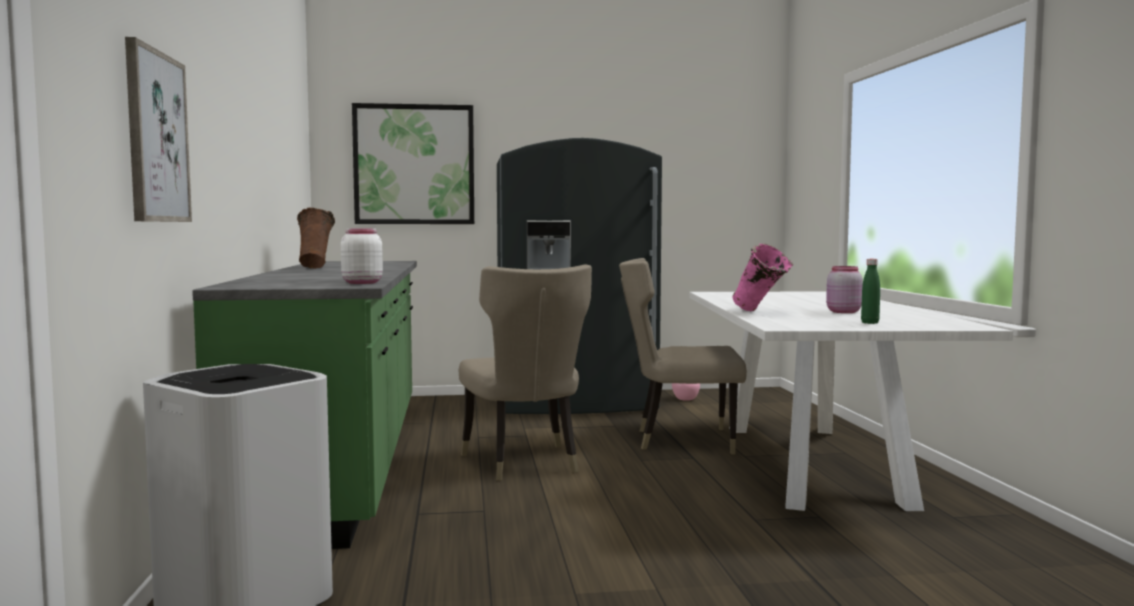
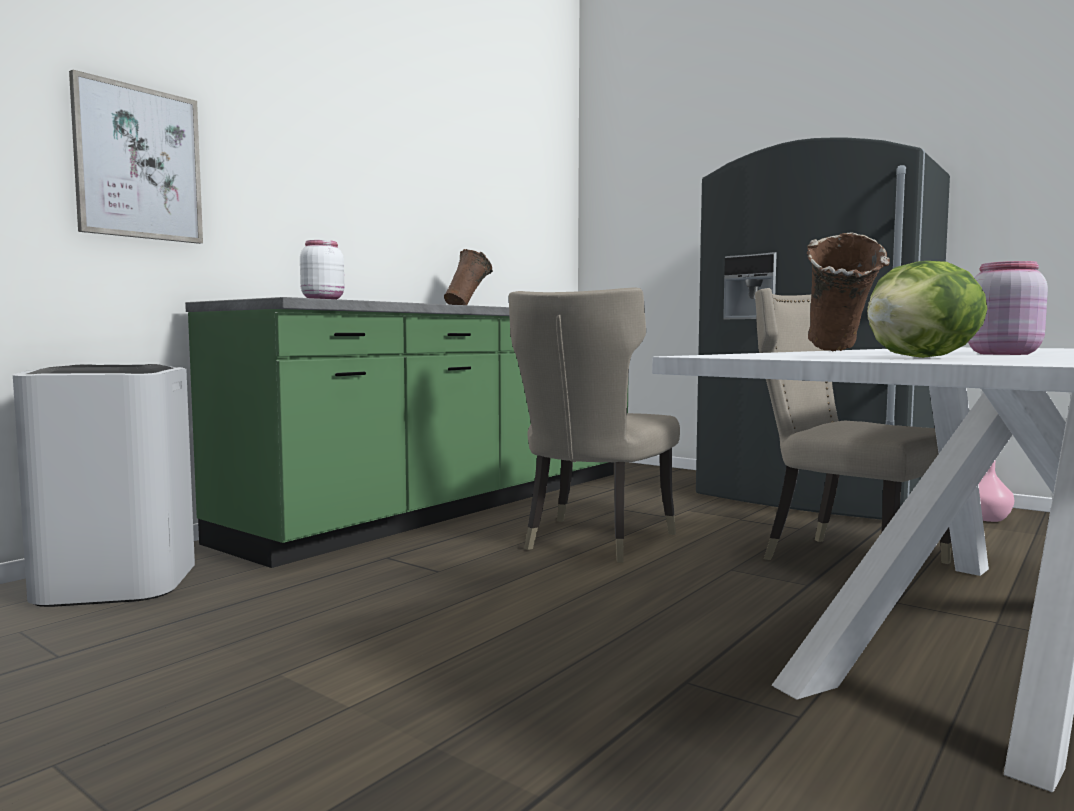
camera: 45 degrees right, 0 degrees up
picture [352,103,474,224] -> none
pink vase [733,243,793,311] -> brown vase [807,233,890,351]
green bottle [861,259,880,324] -> lettuce [867,261,987,358]

